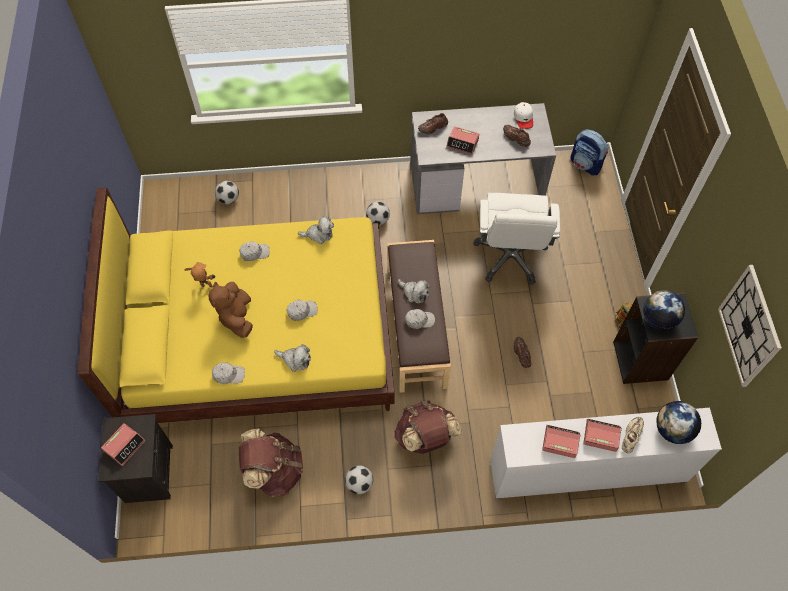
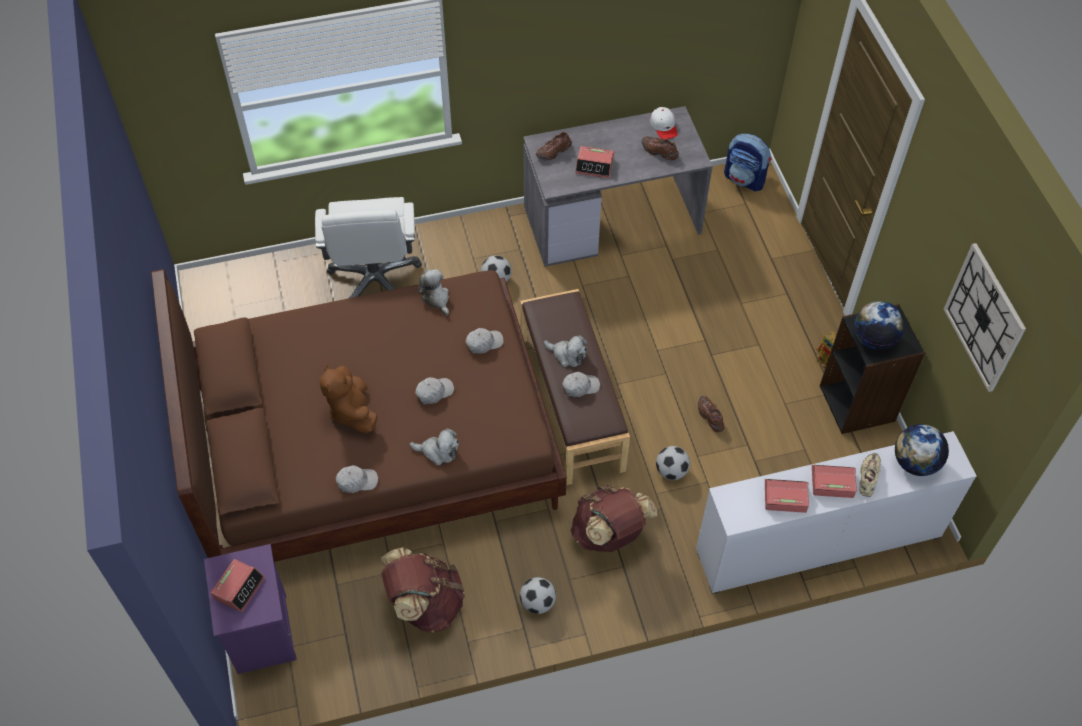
camera: 10 degrees left, 5 degrees down
yellow bed [78,188,395,423] -> brown bed [151,269,567,562]
black nightstand [98,414,173,503] -> purple nightstand [204,544,297,674]
toy robot [185,262,216,288] -> none
football [215,181,239,204] -> football moved to [656,446,690,480]
white cap [239,241,270,261] -> white cap moved to [465,328,504,354]
plush toy [298,216,334,244] -> plush toy turned 105 degrees counterclockwise [418,269,449,315]
white office chair [473,193,560,285] -> white office chair moved to [315,197,422,298]

